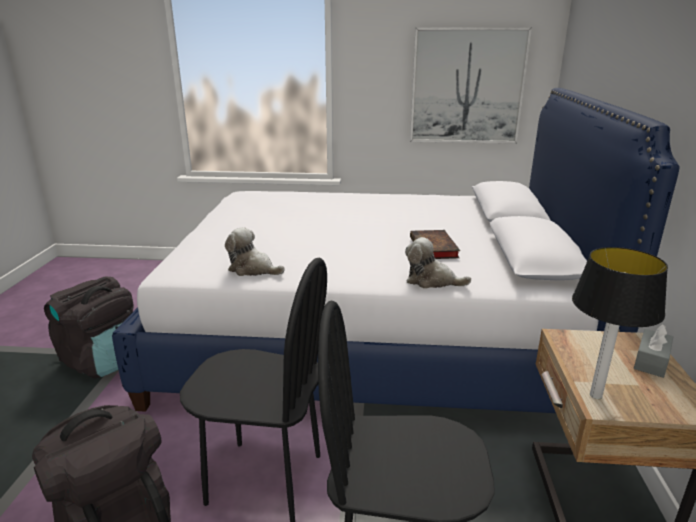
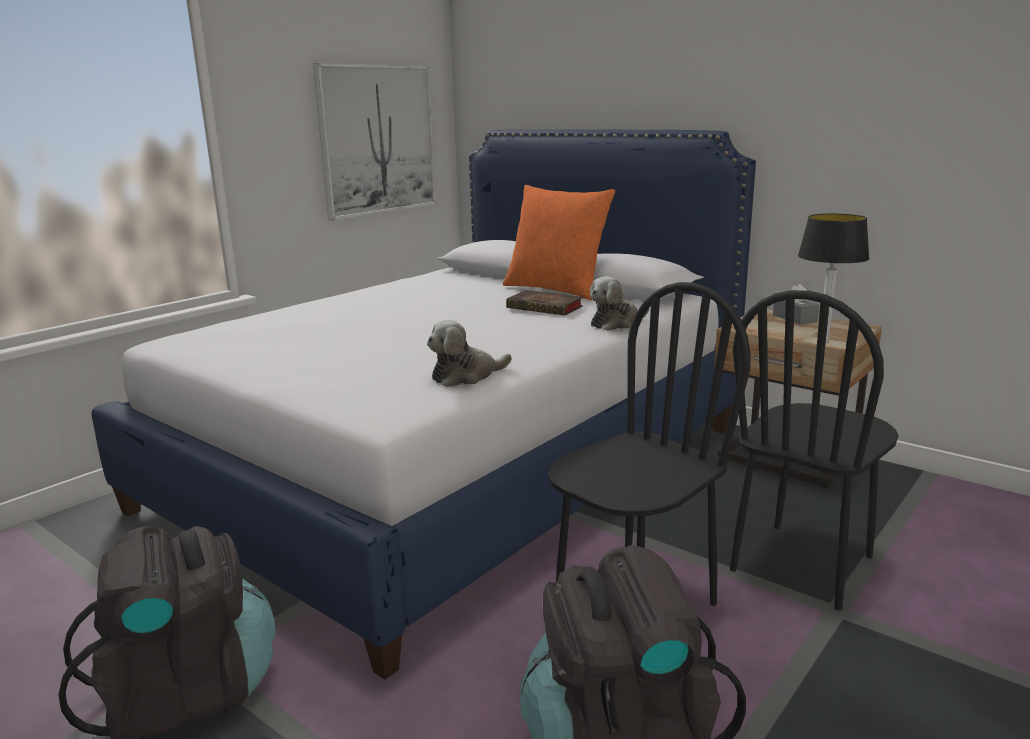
camera: 55 degrees left, 5 degrees down
none -> orange pillow [503,185,615,300]

